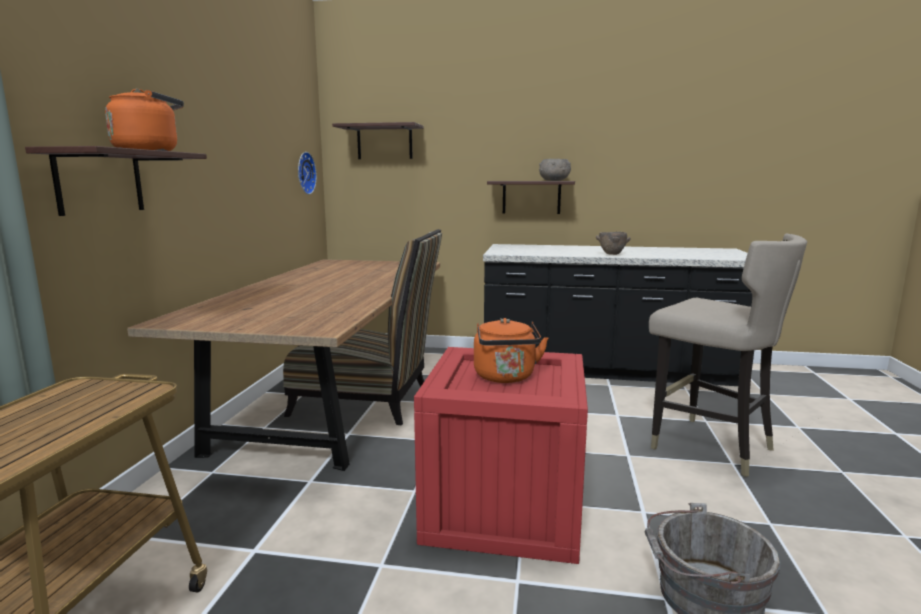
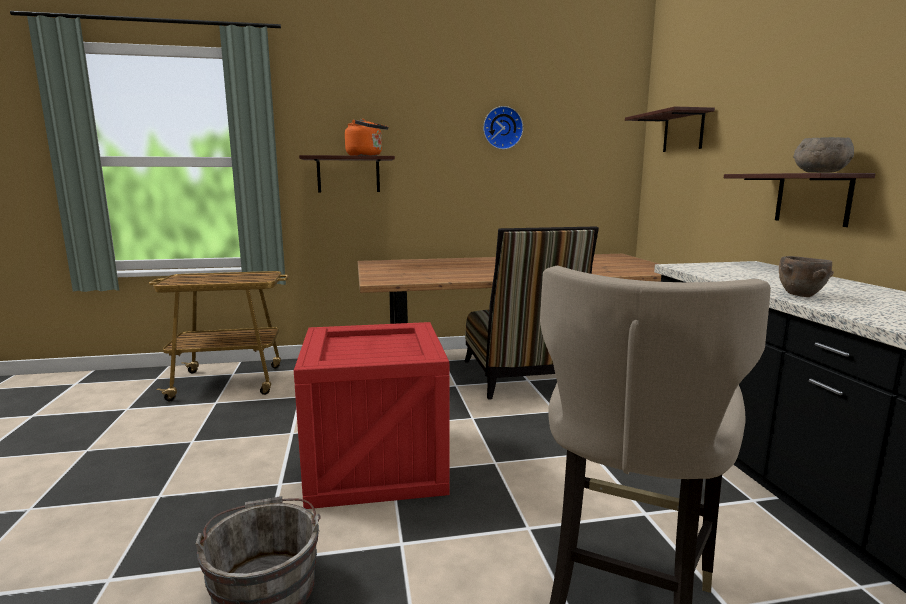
camera: 70 degrees right, 0 degrees up
wall clock [298,152,317,194] -> wall clock moved to [483,106,523,150]
orange kettle [474,318,548,383] -> none

